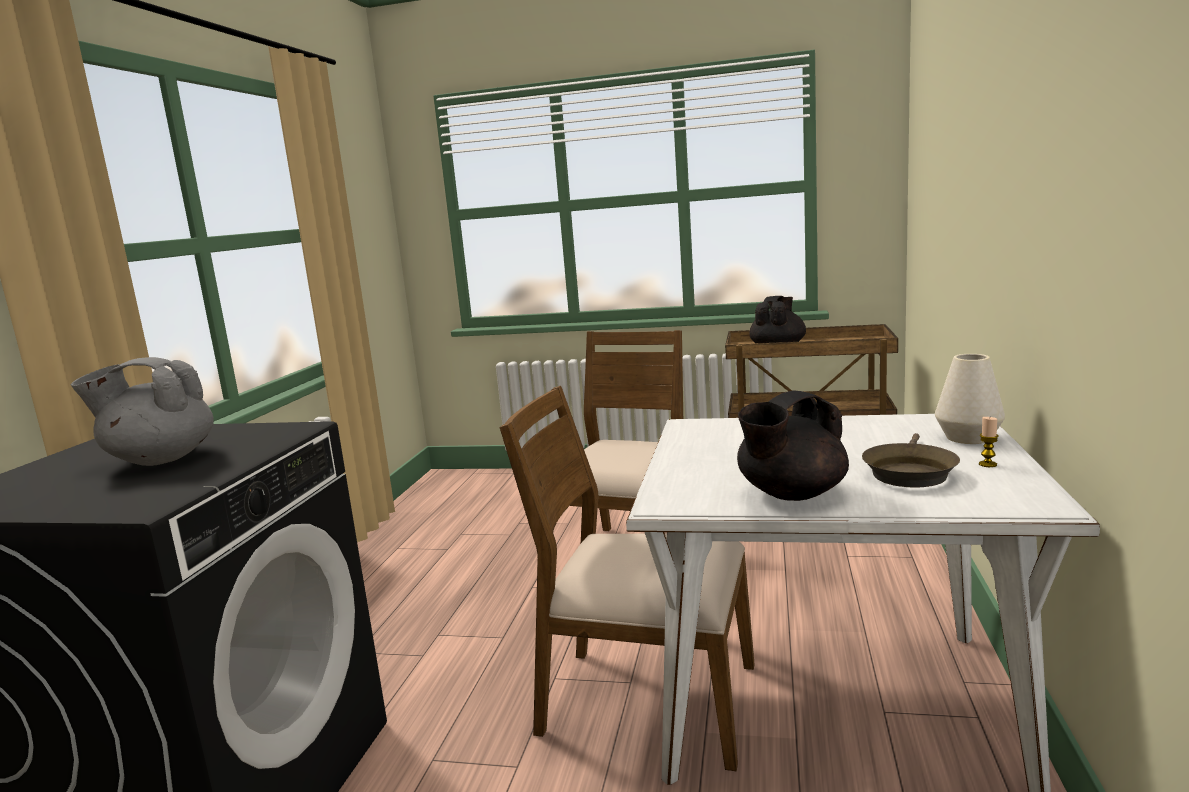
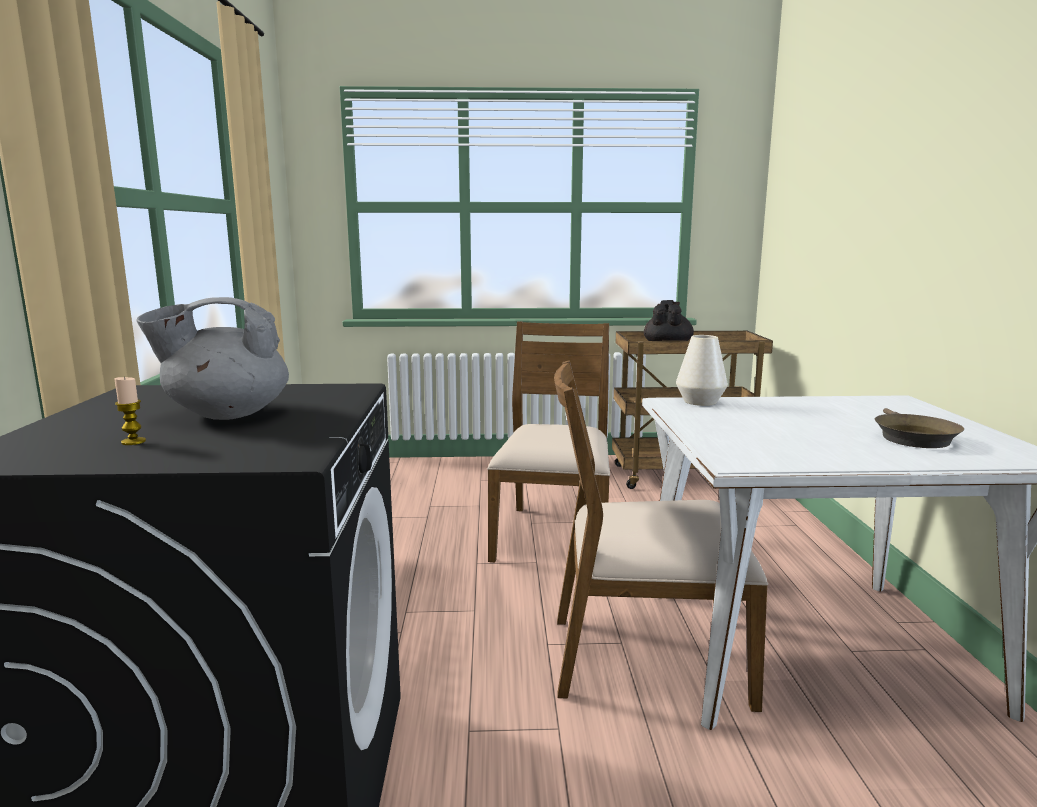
camera: 15 degrees left, 0 degrees up
black teapot [737,390,849,501] -> none
white vase [935,354,1005,444] -> white vase moved to [676,335,728,406]
candle [979,417,999,467] -> candle moved to [114,376,146,445]

